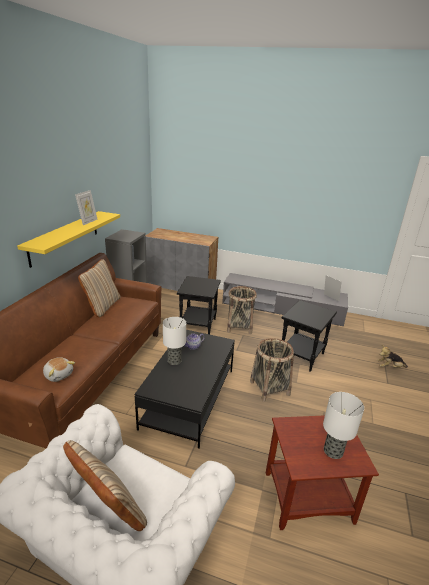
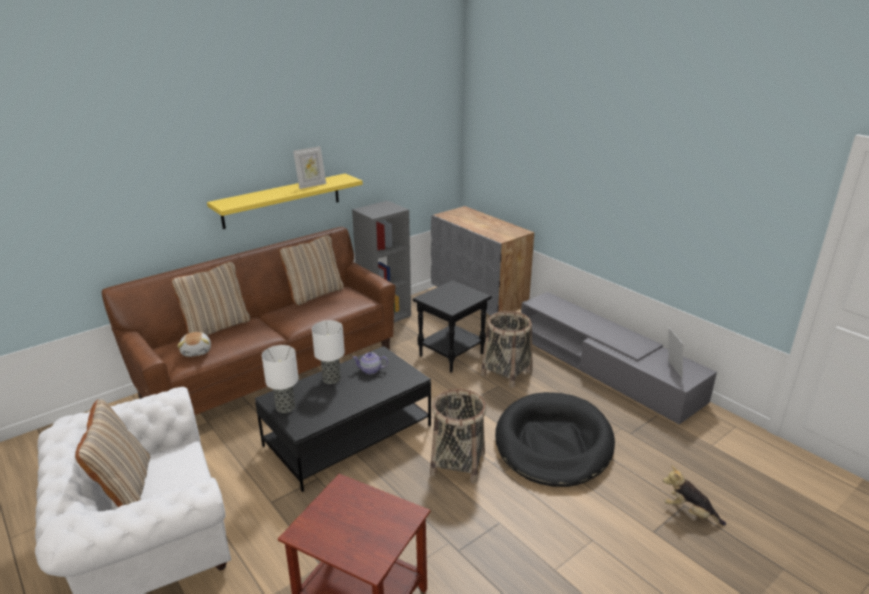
camera: 35 degrees right, 0 degrees up
black side table [281,300,337,372] -> black dog bed [495,392,615,487]
table lamp [323,392,364,459] -> table lamp moved to [262,345,299,413]
none -> beige pillow [171,261,250,335]

